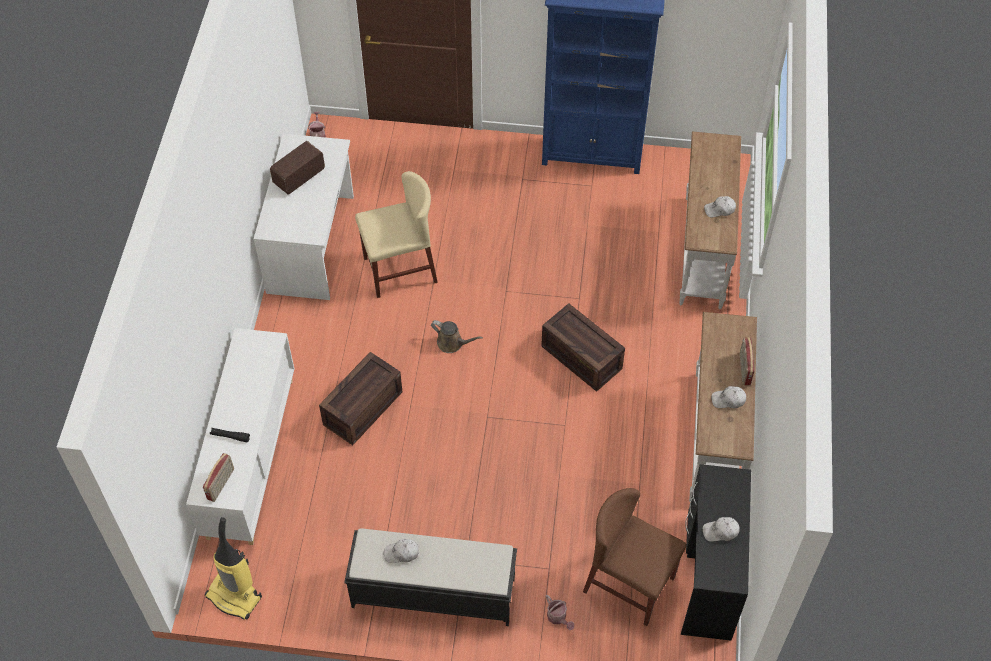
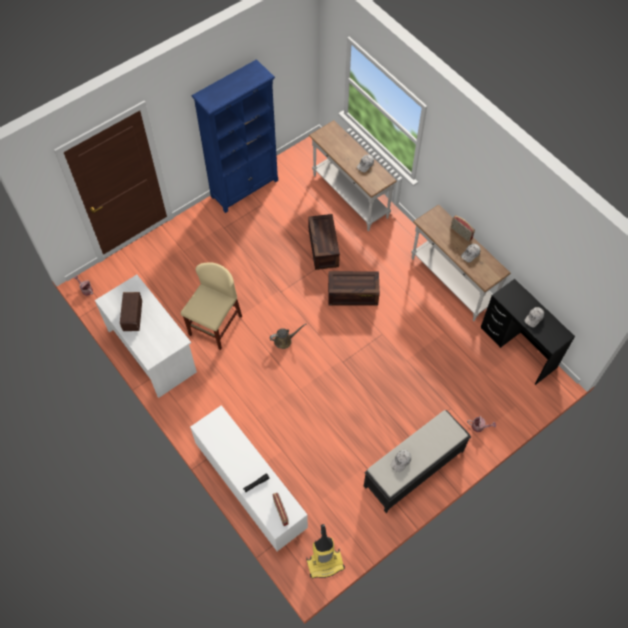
camera: 45 degrees left, 5 degrees up
crate [319,352,402,445] -> crate moved to [309,214,340,270]
brown chair [583,488,686,626] -> none

